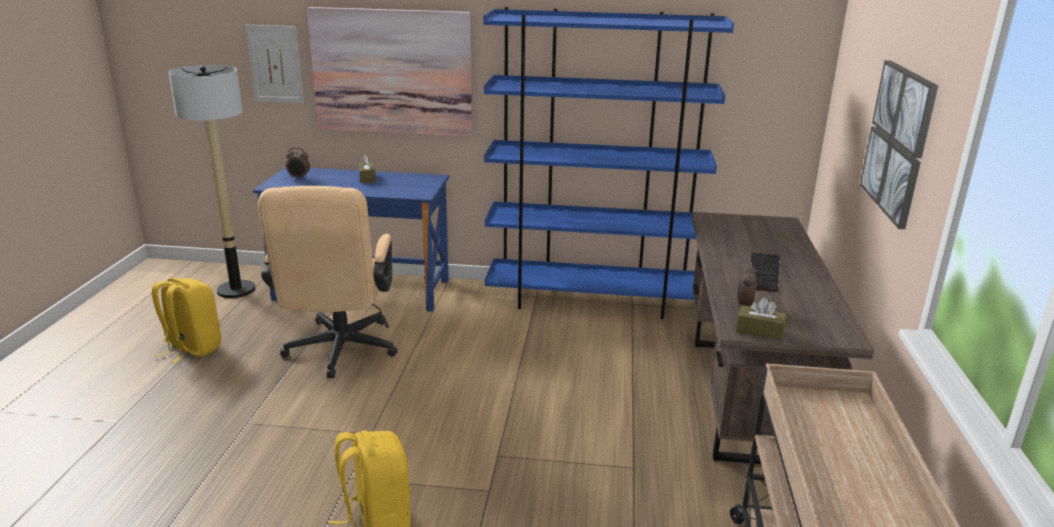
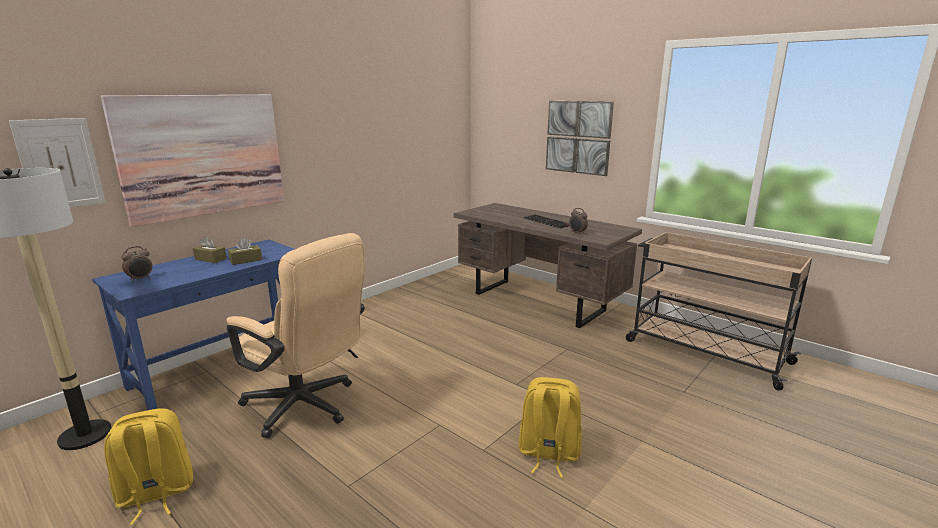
camera: 55 degrees left, 5 degrees down
blue bookcase [483,7,734,319] -> none
brown tissue box [736,298,787,341] -> brown tissue box moved to [228,238,262,265]

